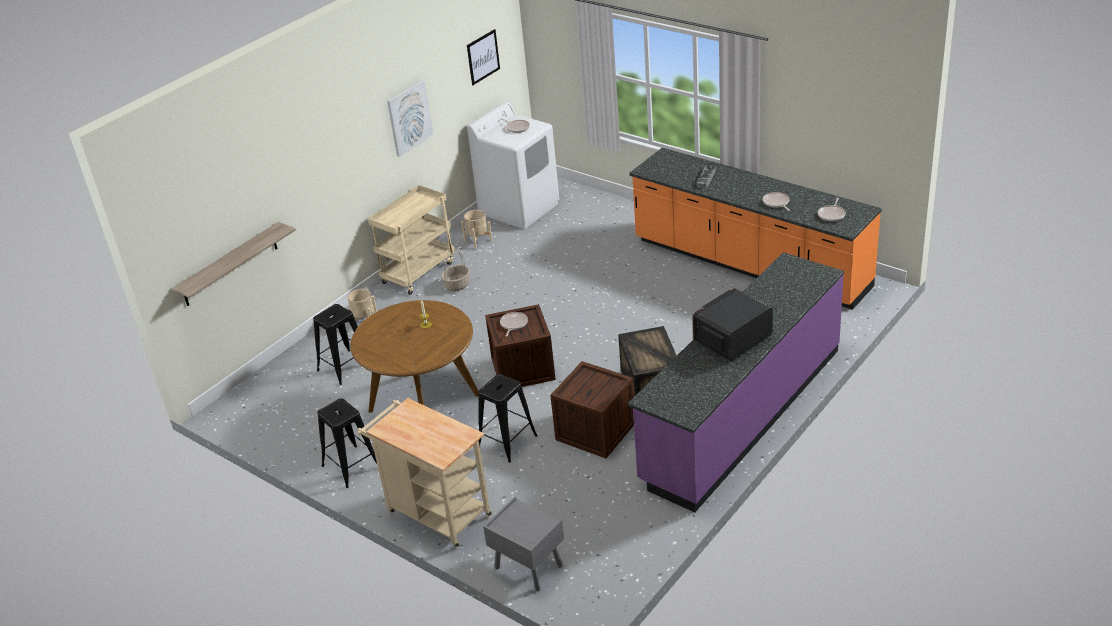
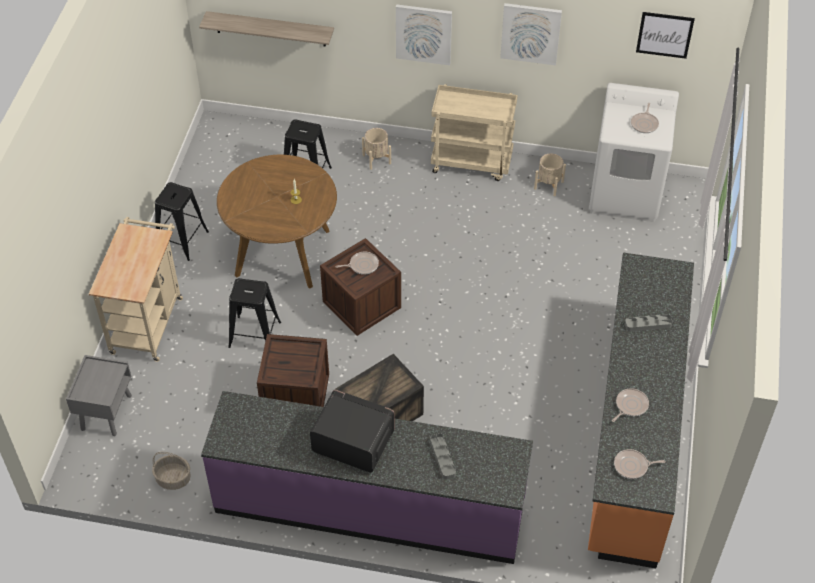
camera: 60 degrees right, 15 degrees up
basket [442,251,470,291] -> basket moved to [152,452,191,490]
none -> picture [396,4,452,65]
none -> grey tray [430,433,456,480]

